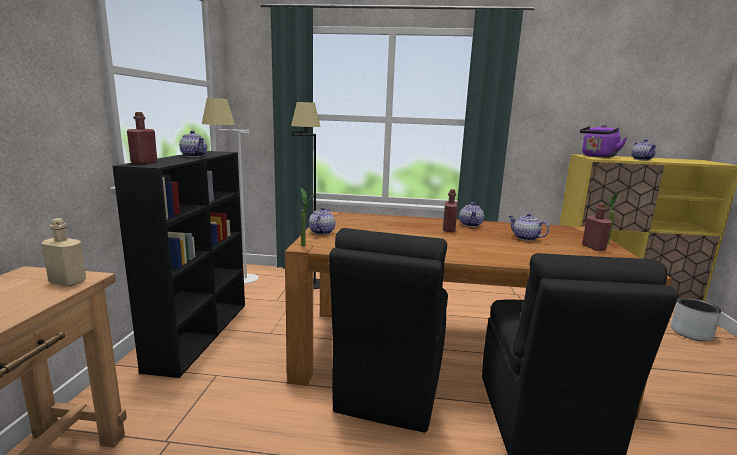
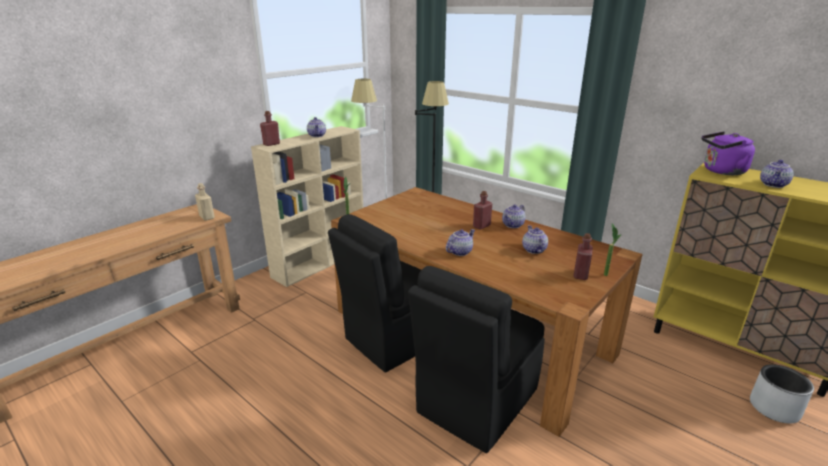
camera: 35 degrees right, 10 degrees up
black bookcase [113,151,245,378] -> beige bookcase [251,126,363,287]
teapot [309,207,335,235] -> teapot moved to [446,229,475,256]

